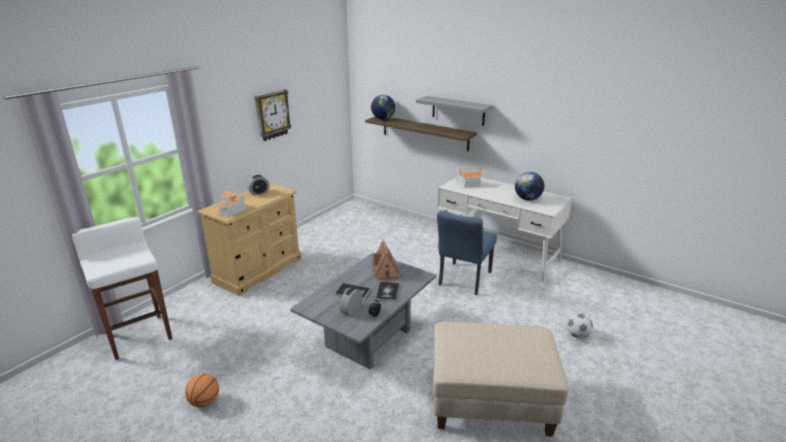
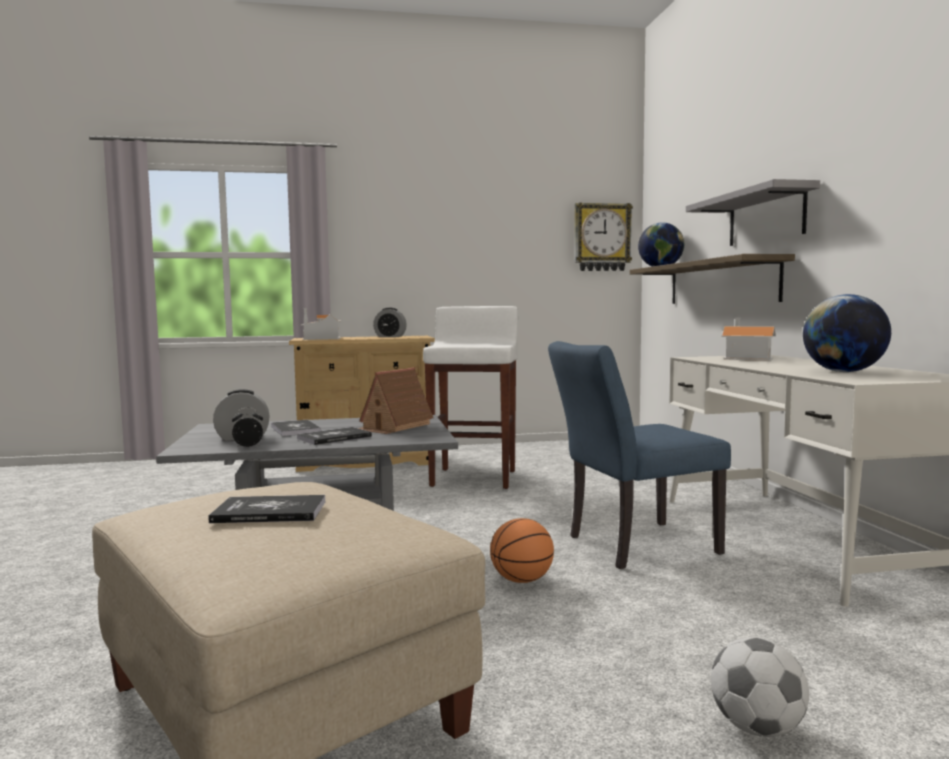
camera: 45 degrees right, 20 degrees down
white stool [72,217,172,360] -> white stool moved to [423,306,518,489]
basketball [185,374,219,407] -> basketball moved to [490,518,554,583]
wall clock [255,89,292,141] -> wall clock moved to [574,202,633,271]
none -> book [208,495,326,523]

